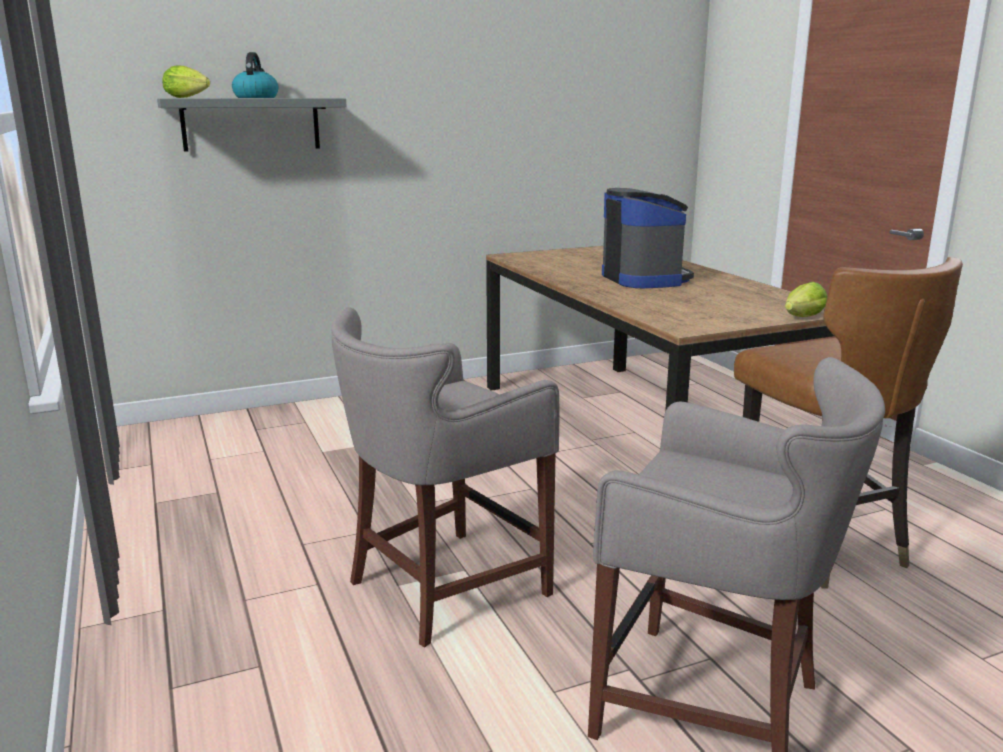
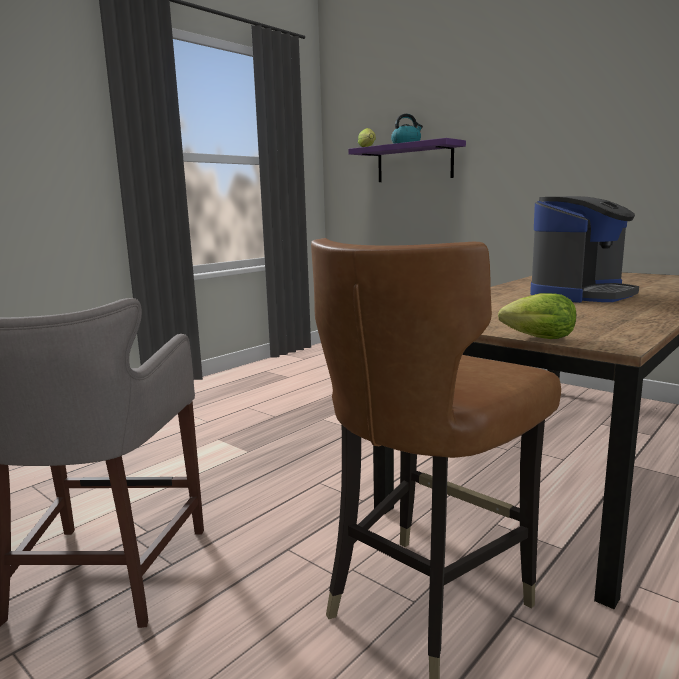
camera: 65 degrees right, 5 degrees down
grey shelf [157,98,347,152] -> purple shelf [348,138,466,182]
grey stool [331,307,559,648] -> none

